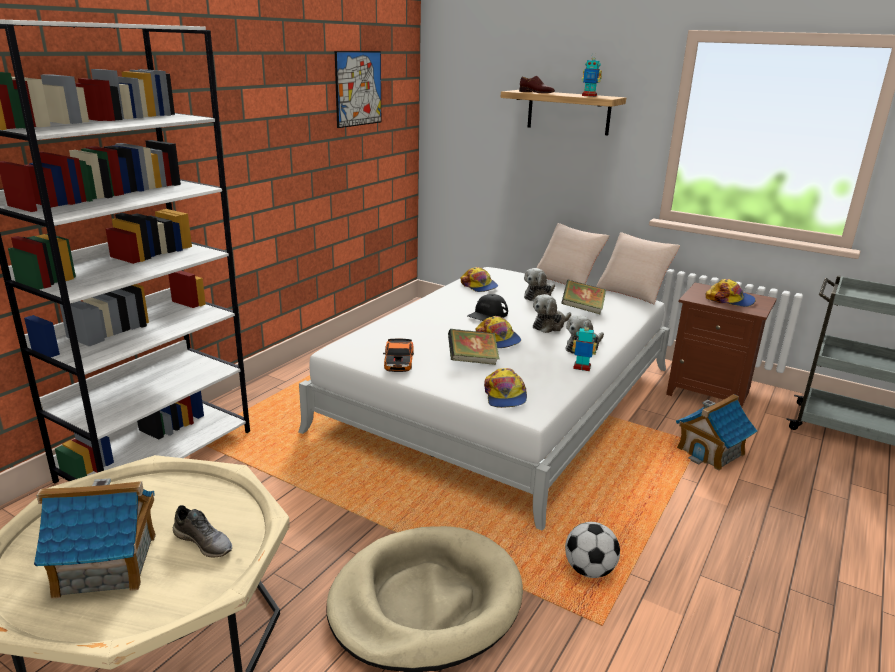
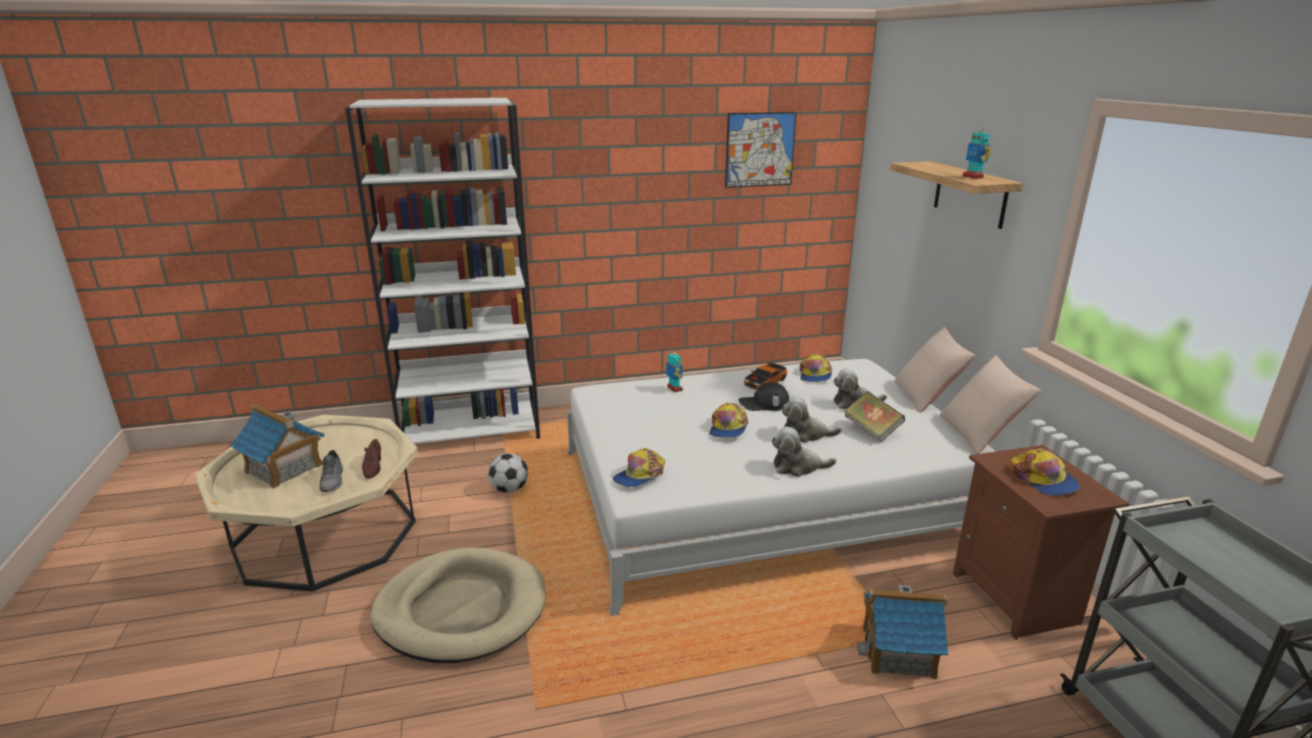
camera: 45 degrees right, 0 degrees up
toy car [383,339,414,372] -> toy car moved to [744,363,787,390]
book [448,329,500,365] -> none
brown shoe [519,76,555,93] -> brown shoe moved to [362,439,381,479]
football [565,522,620,578] -> football moved to [488,453,528,493]
toy robot [572,323,597,371] -> toy robot moved to [665,349,683,392]

